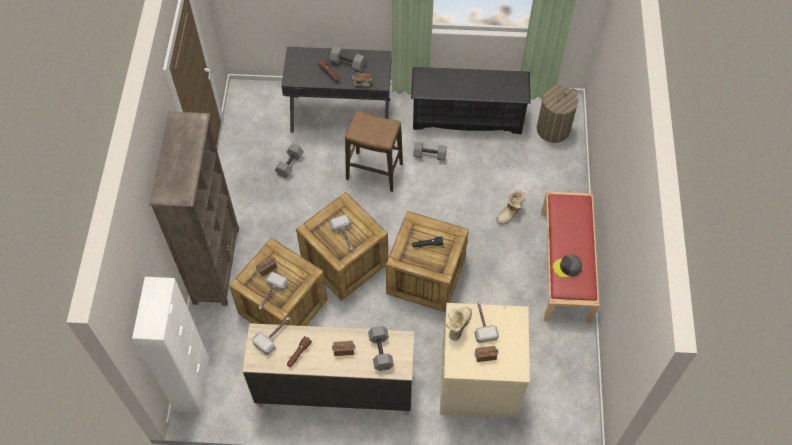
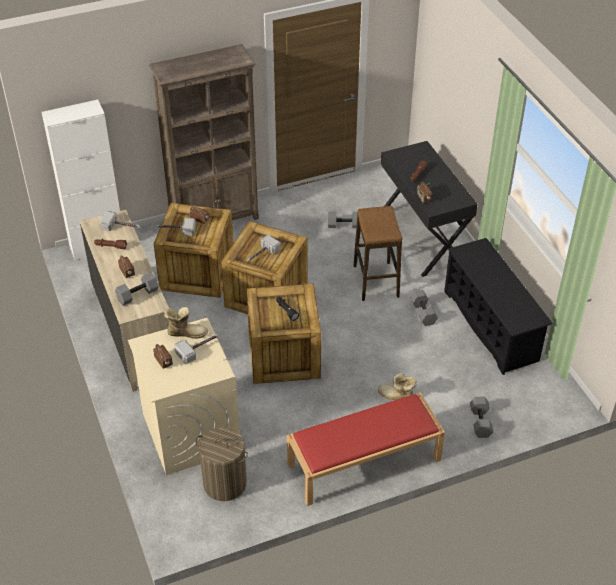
camera: 65 degrees right, 15 degrees down
grey dumbbell [329,46,366,71] -> grey dumbbell moved to [470,397,493,438]
laundry basket [537,86,578,143] -> laundry basket moved to [195,427,248,501]
grey cap [553,254,582,278] -> none

